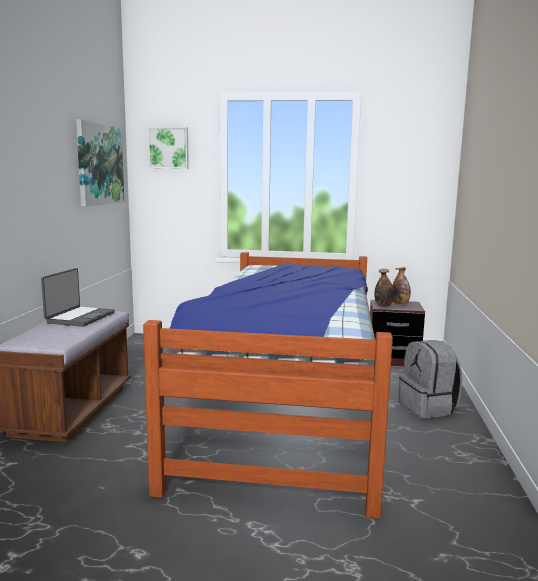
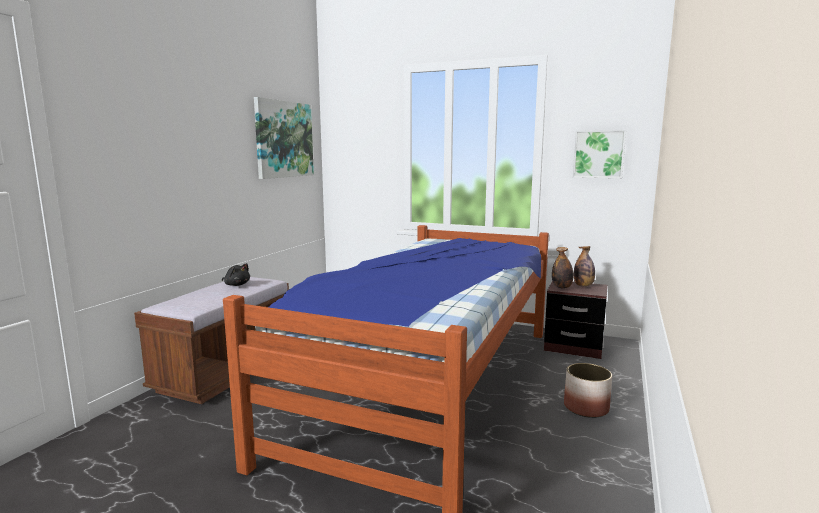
camera: 15 degrees right, 0 degrees up
laptop [41,268,115,327] -> black plush toy [222,263,250,286]
picture [147,127,189,169] -> picture moved to [573,130,626,178]
grey backpack [399,340,462,418] -> planter [564,363,612,418]

